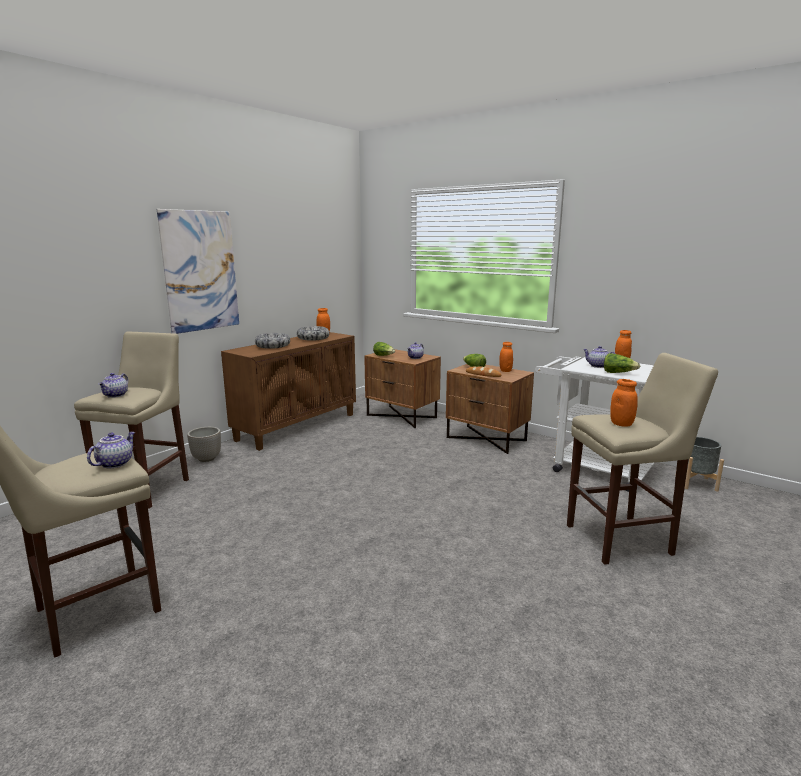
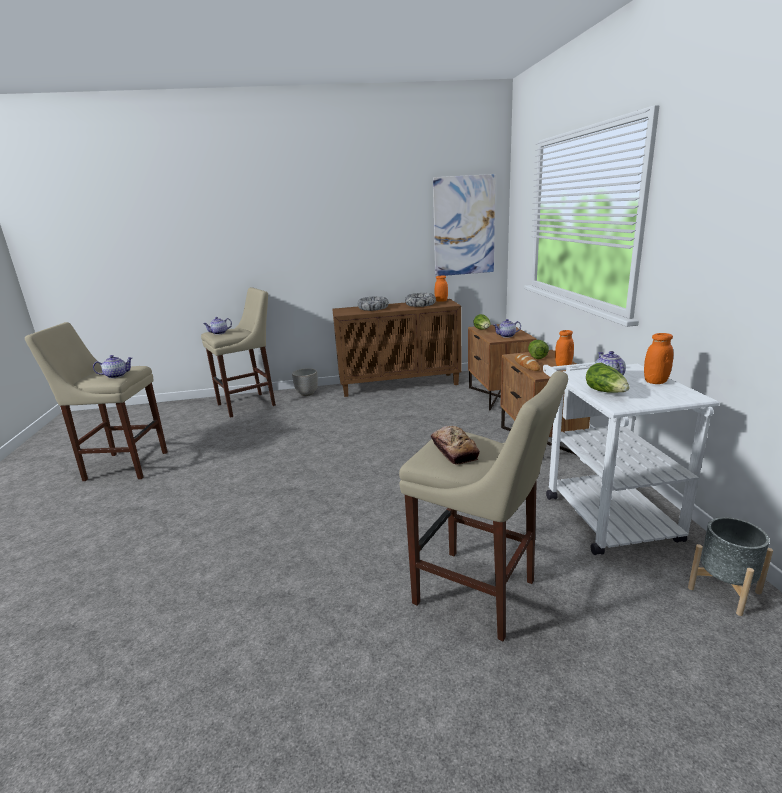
camera: 45 degrees right, 5 degrees up
picture [157,209,239,334] -> picture moved to [433,174,496,276]
orange jar [610,379,638,427] -> bread [431,426,480,465]

